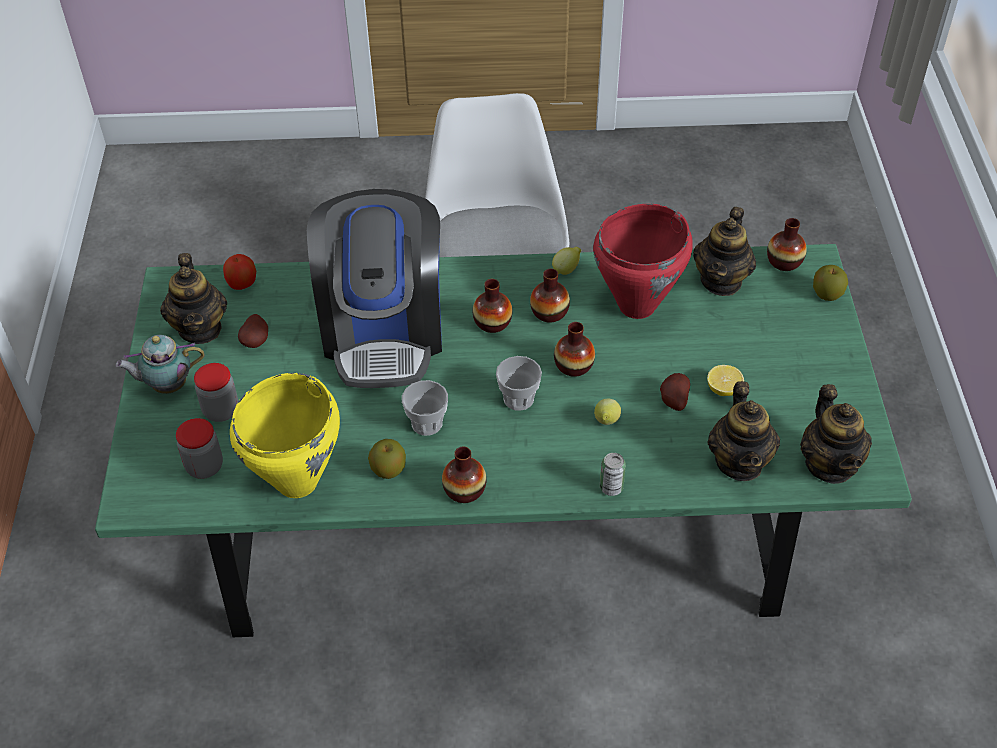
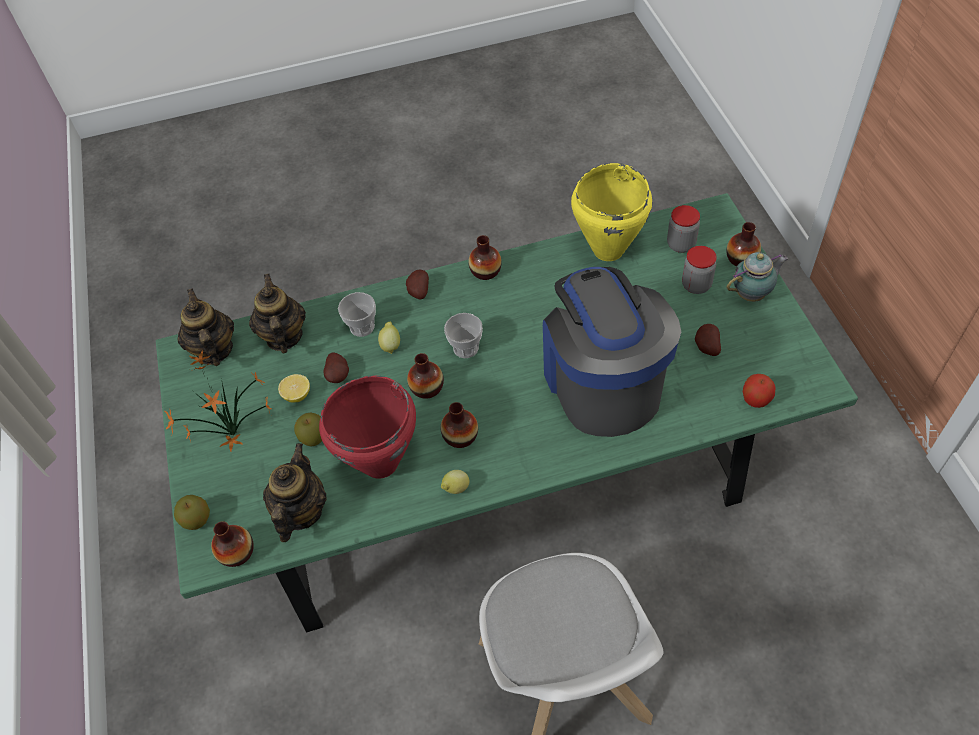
camera: 170 degrees right, 5 degrees up
teapot [160,253,227,344] -> none
apple [368,439,406,479] -> apple moved to [294,413,322,447]
cup [402,380,448,436] -> cup moved to [338,292,376,337]
vase [473,279,513,333] -> vase moved to [726,222,761,266]
can [600,453,626,496] -> none
none -> potted plant [164,351,271,452]
none -> potato [406,270,429,299]

